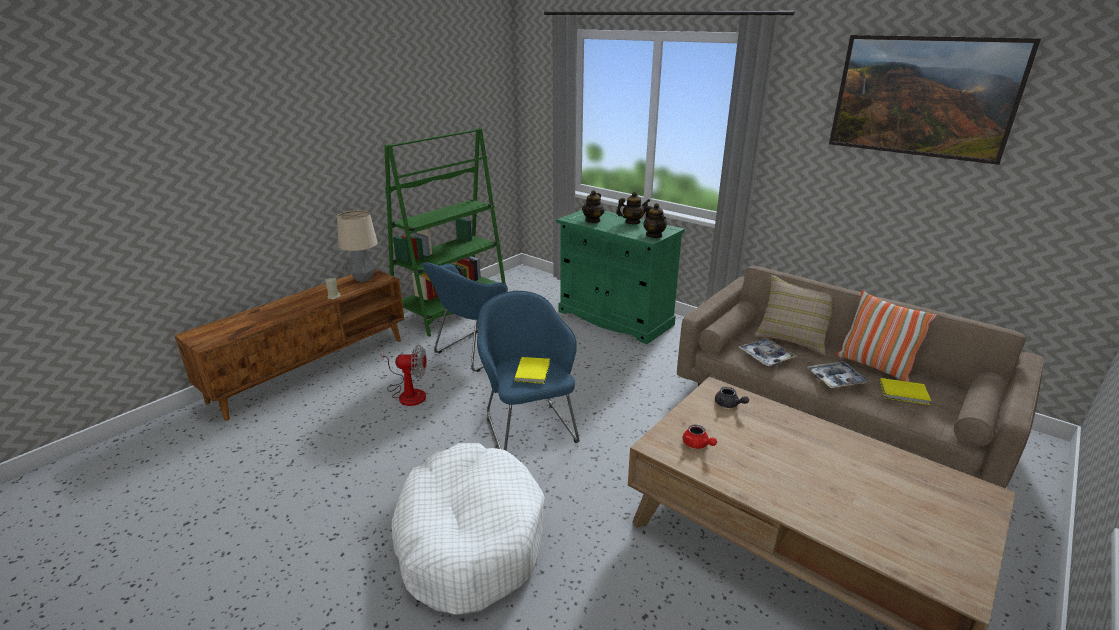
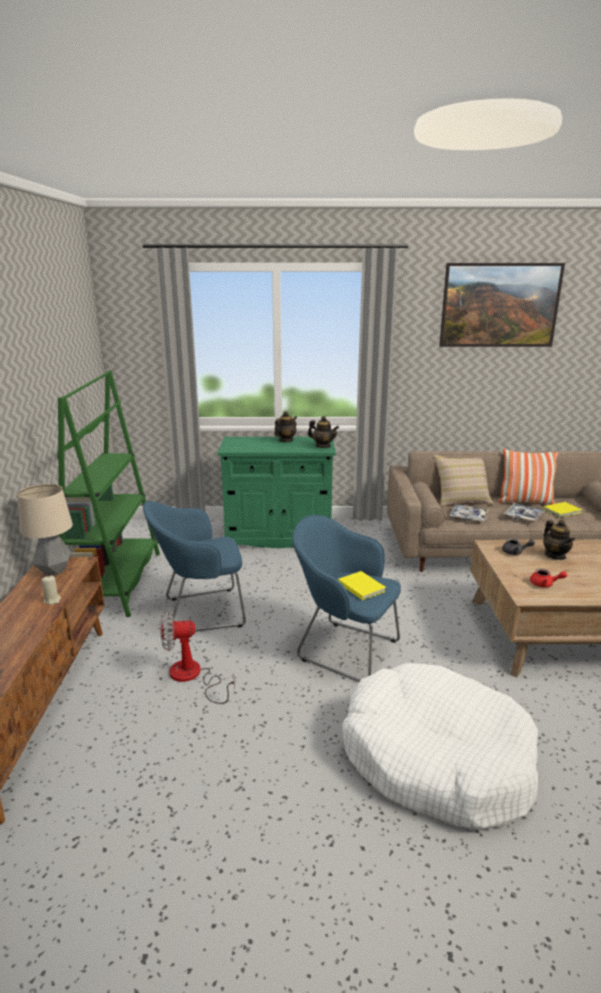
camera: 40 degrees left, 5 degrees down
fan [381,345,427,406] -> fan turned 150 degrees counterclockwise [160,611,235,704]
blue armchair [422,262,508,372] -> blue armchair turned 75 degrees clockwise [143,501,246,631]
teapot [582,190,604,223] -> teapot moved to [543,520,575,560]

